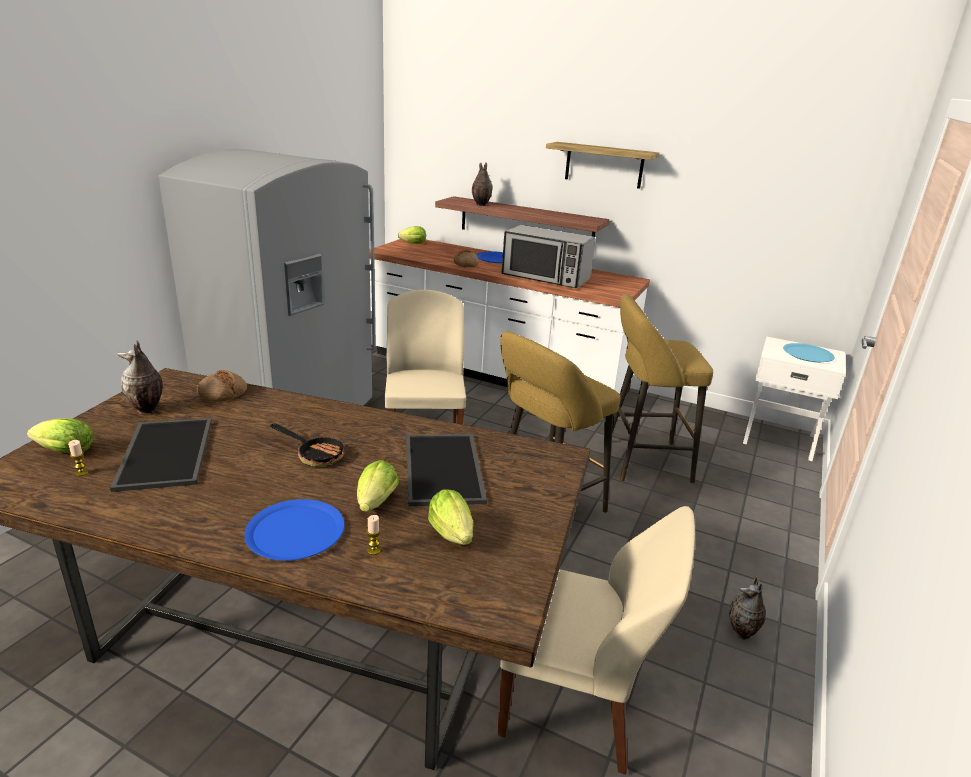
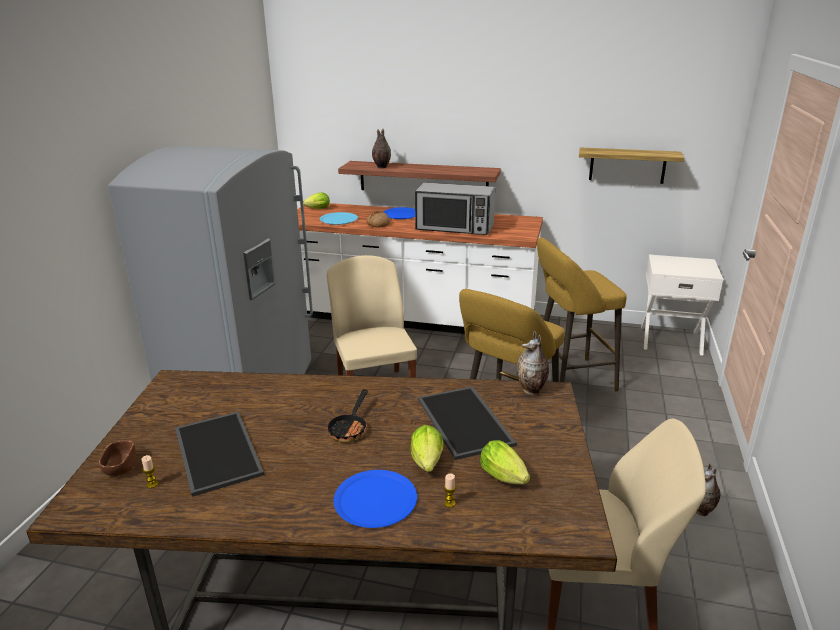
camera: 10 degrees left, 0 degrees up
lettuce [27,418,94,454] -> brown bowl [99,440,136,476]
vase [117,340,163,414] -> vase moved to [517,331,549,395]
bread [197,370,247,401] -> none
frying pan [270,424,345,467] -> frying pan turned 90 degrees clockwise [326,389,368,443]
shelf [546,142,659,189] -> shelf moved to [579,147,684,184]
blue plate [783,343,835,362] -> blue plate moved to [320,212,358,225]

